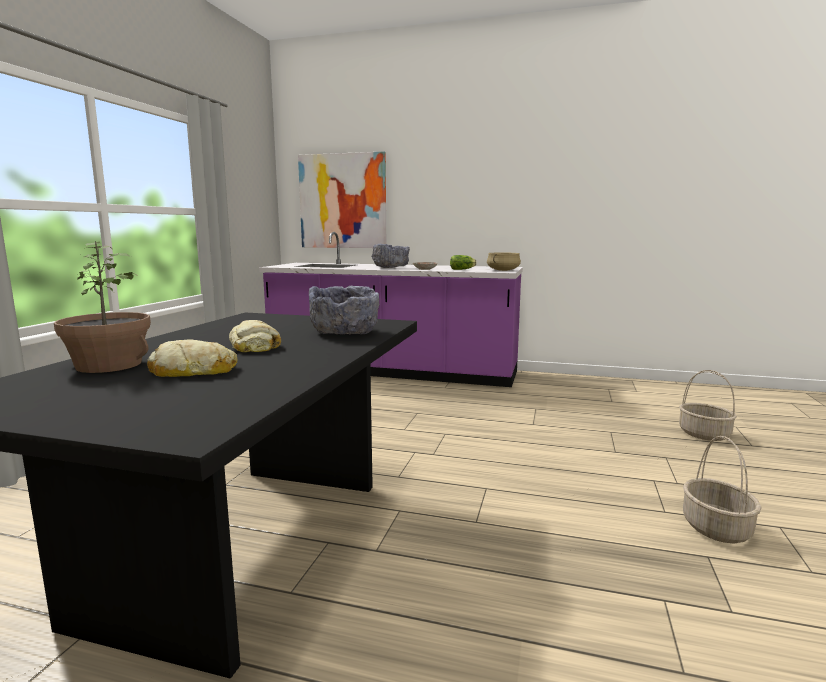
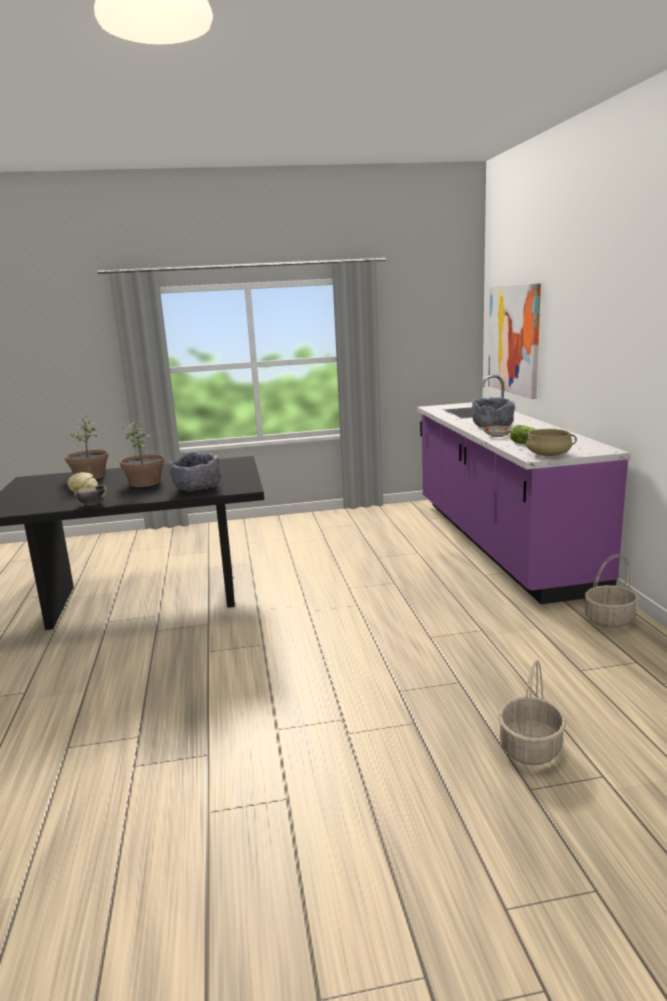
camera: 65 degrees right, 5 degrees up
bread [229,320,281,352] -> potted plant [120,422,164,487]
basket [683,436,762,544] -> basket moved to [584,554,639,628]
none -> bowl [74,485,106,505]

